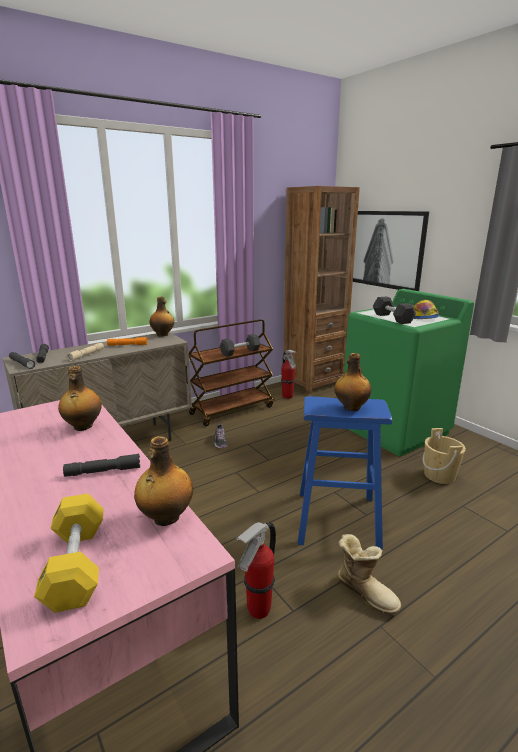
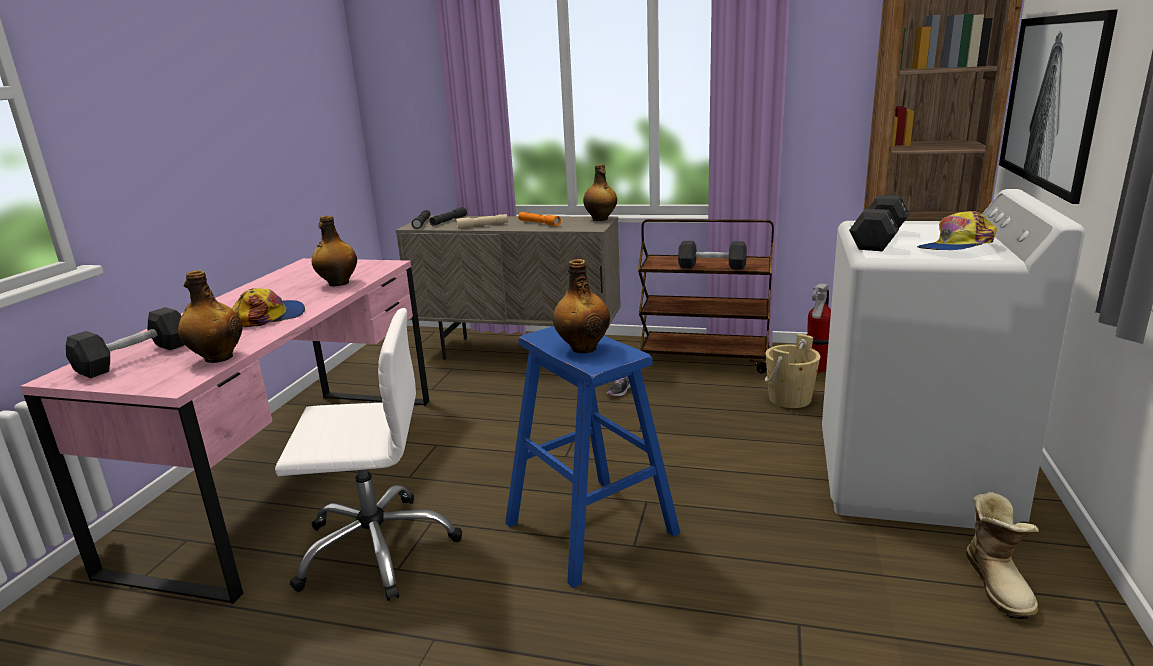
camera: 50 degrees right, 0 degrees up
yellow dumbbell [34,493,104,613] -> black dumbbell [66,307,184,378]
grey flashlight [63,454,140,477] -> cap [232,288,305,327]
fire extinguisher [236,522,276,619] -> white office chair [275,308,462,601]
boot [337,534,401,615] -> boot moved to [966,492,1039,619]
green washing machine [344,289,474,456] -> white washing machine [822,189,1085,529]
beige bucket [423,428,466,484] -> beige bucket moved to [765,334,820,408]

